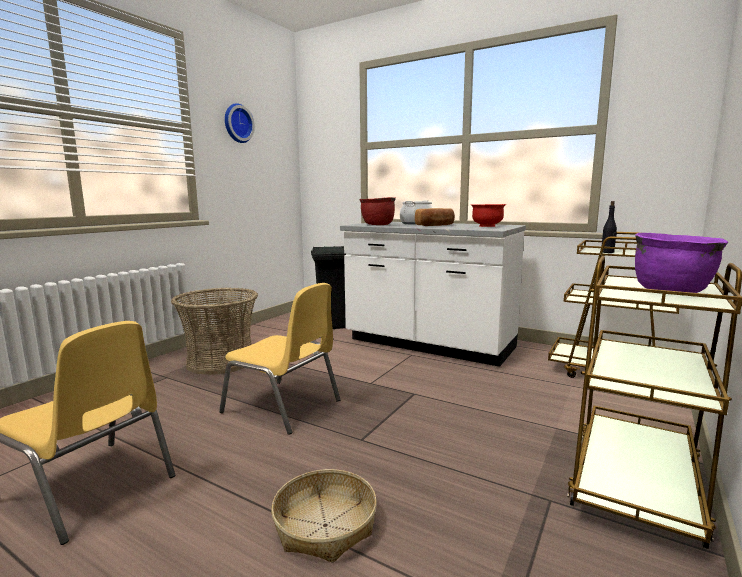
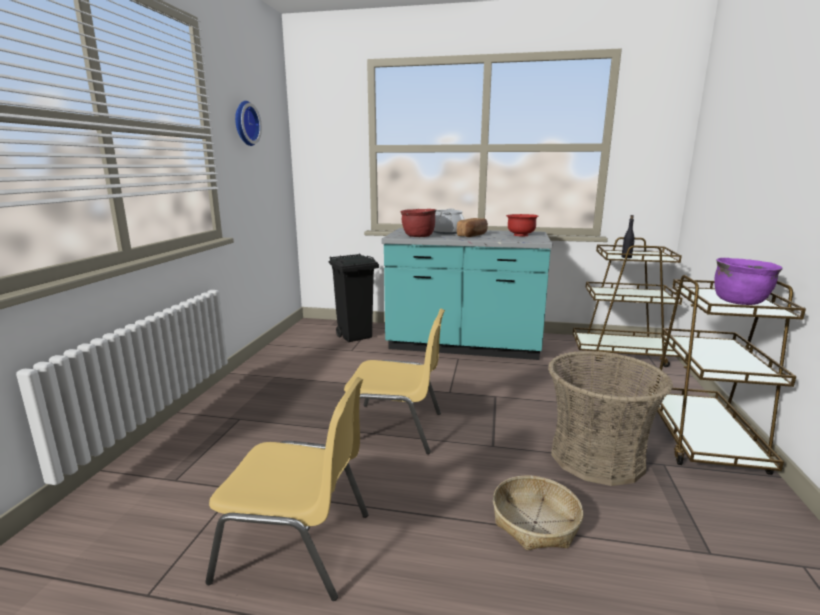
camera: 20 degrees left, 5 degrees up
basket [171,288,258,375] -> basket moved to [548,351,673,486]
white counter [340,222,526,367] -> turquoise counter [381,228,552,360]

